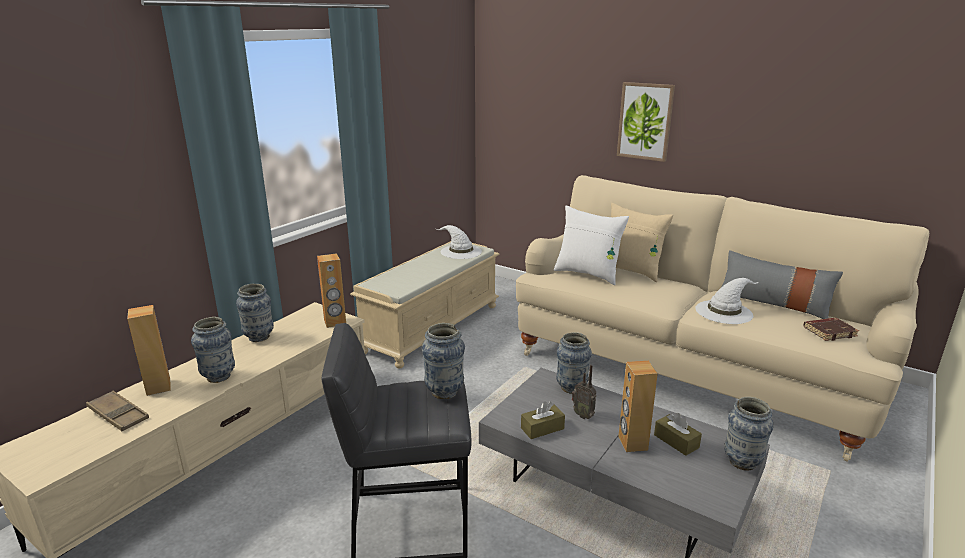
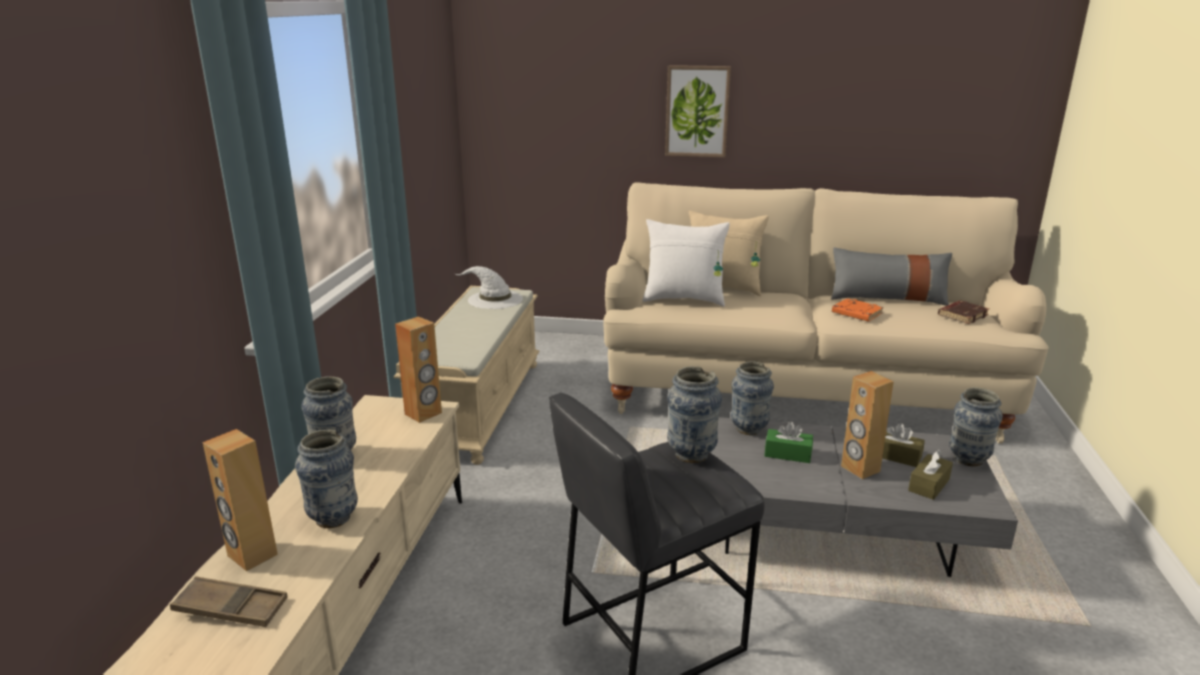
camera: 25 degrees left, 0 degrees up
brown tissue box [521,401,565,439] -> brown tissue box moved to [908,450,953,500]
radio [572,365,596,419] -> green tissue box [765,421,813,463]
white hat [695,278,759,324] -> orange book [832,298,884,321]

